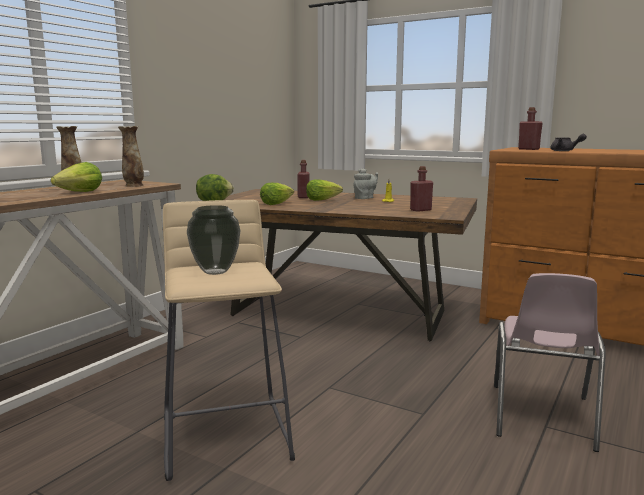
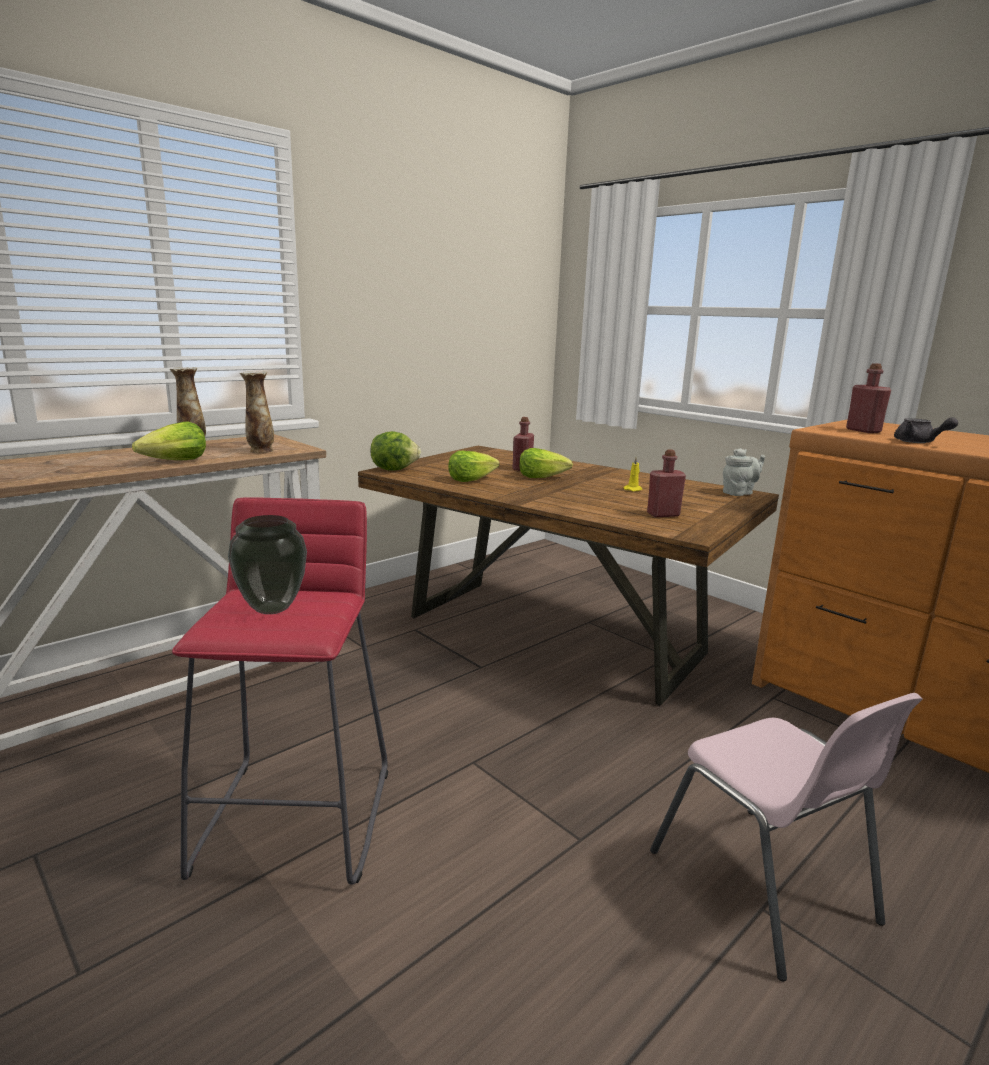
camera: 15 degrees right, 5 degrees up
beige stool [163,200,295,481] -> red stool [172,498,388,885]
grey teapot [353,168,378,199] -> grey teapot moved to [723,448,765,496]
pink chair [494,273,606,452] -> pink chair turned 60 degrees counterclockwise [650,693,923,981]

